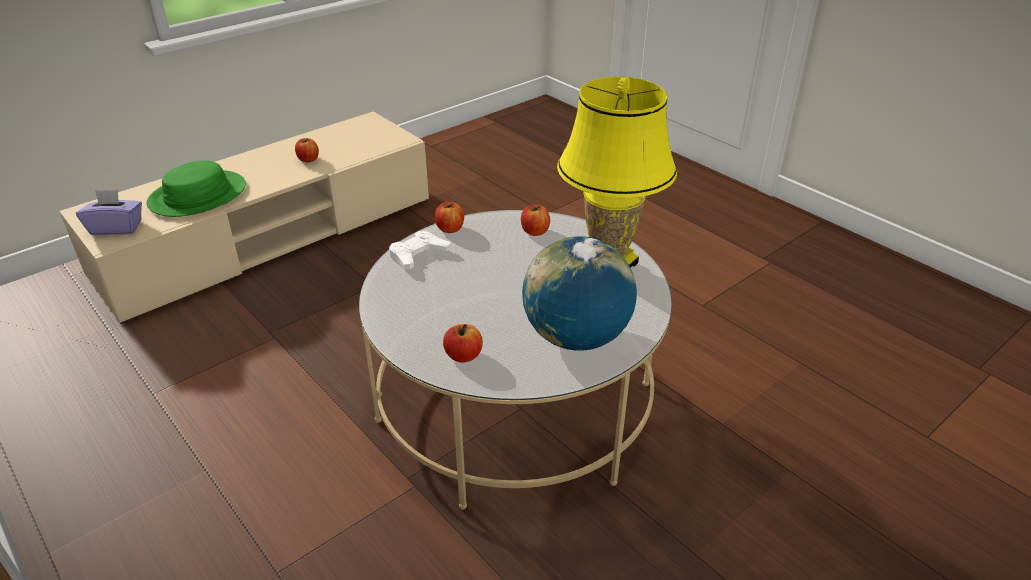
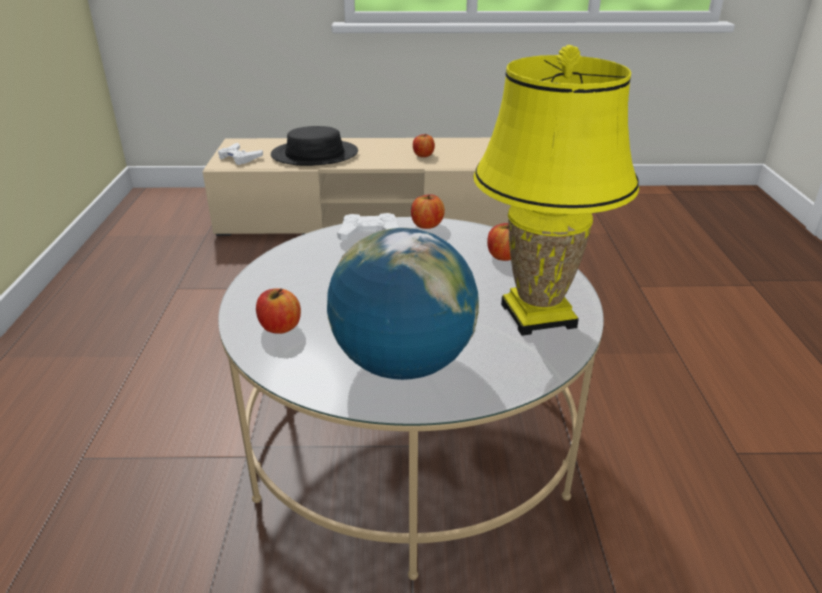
camera: 40 degrees right, 5 degrees down
purple tissue box [76,190,142,235] -> white game controller [218,143,263,165]
green hat [147,160,246,217] -> black hat [271,126,358,166]

